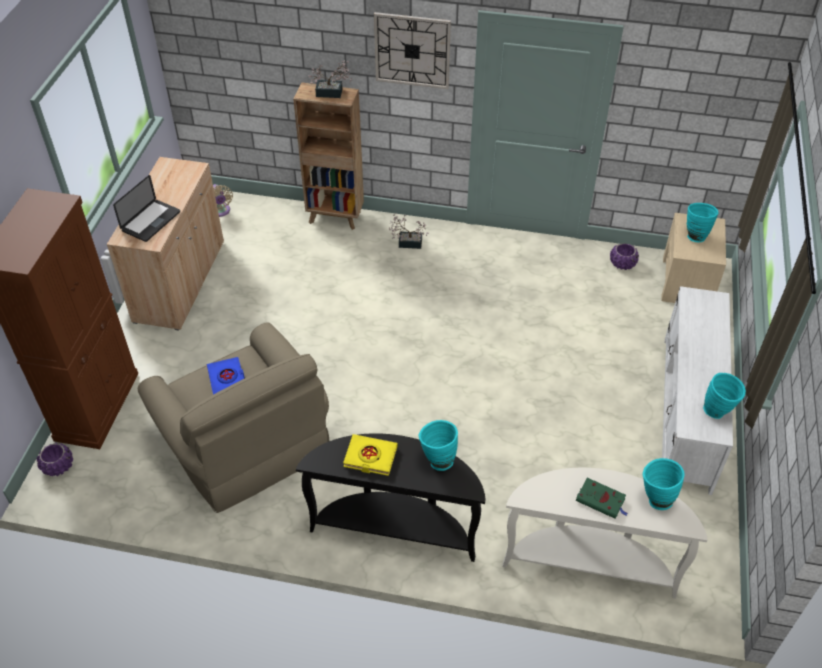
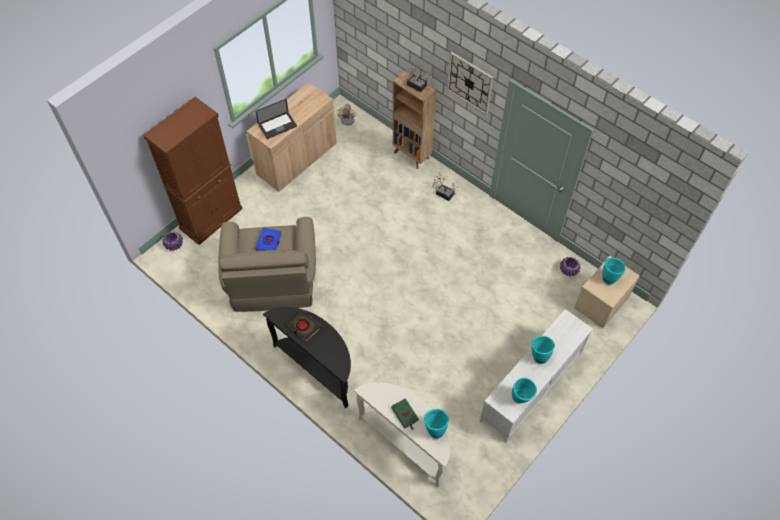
camera: 30 degrees right, 10 degrees up
yellow book [343,434,397,476] -> black book [286,310,321,342]
turquoise vase [419,420,458,471] -> turquoise vase moved to [531,336,555,364]

